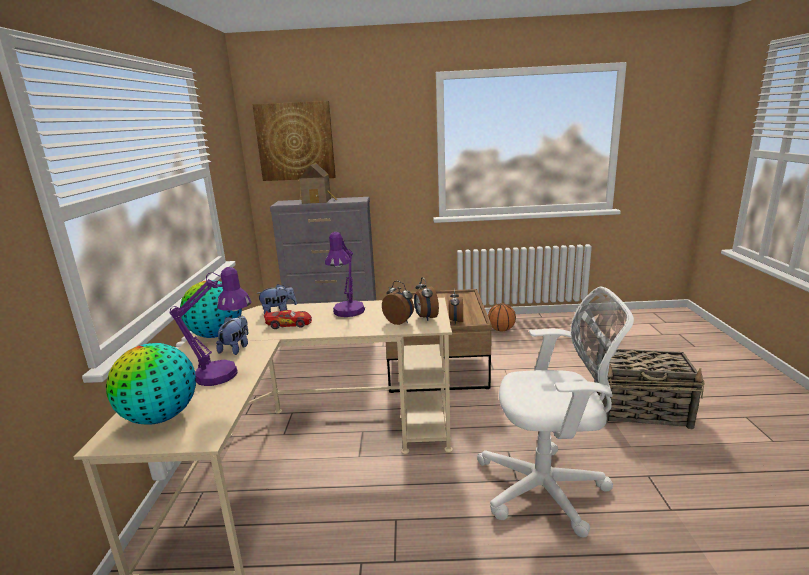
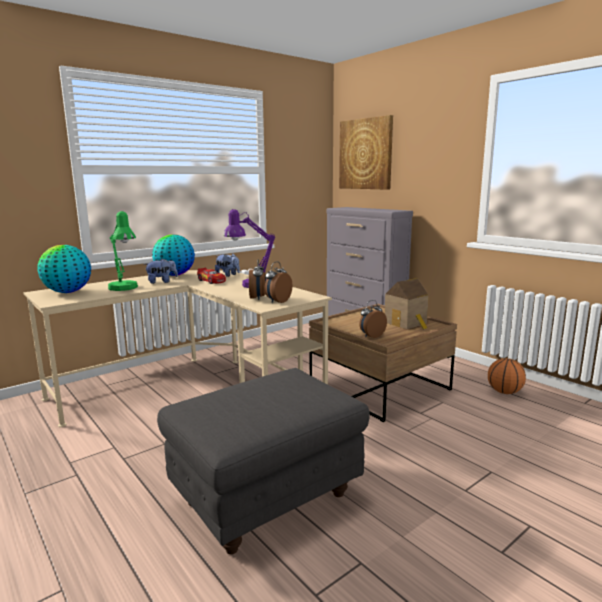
camera: 50 degrees right, 5 degrees down
purple table lamp [169,267,252,386] -> green table lamp [108,211,138,291]
toy house [299,163,338,204] -> toy house moved to [385,278,429,330]
white office chair [477,286,634,537] -> grey ottoman [157,368,370,554]
basket [594,349,705,429] -> none

